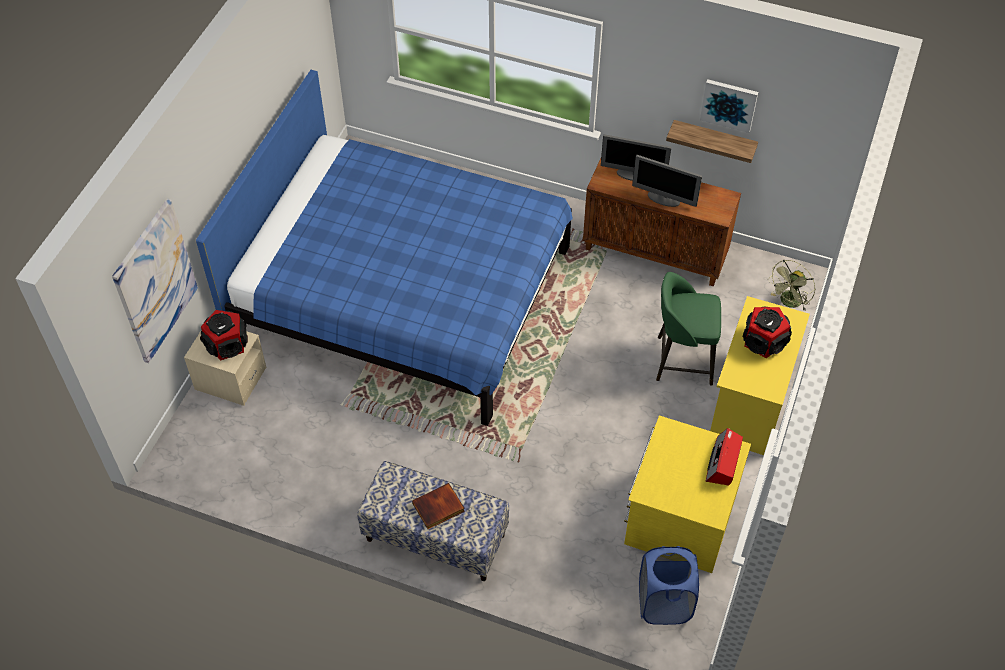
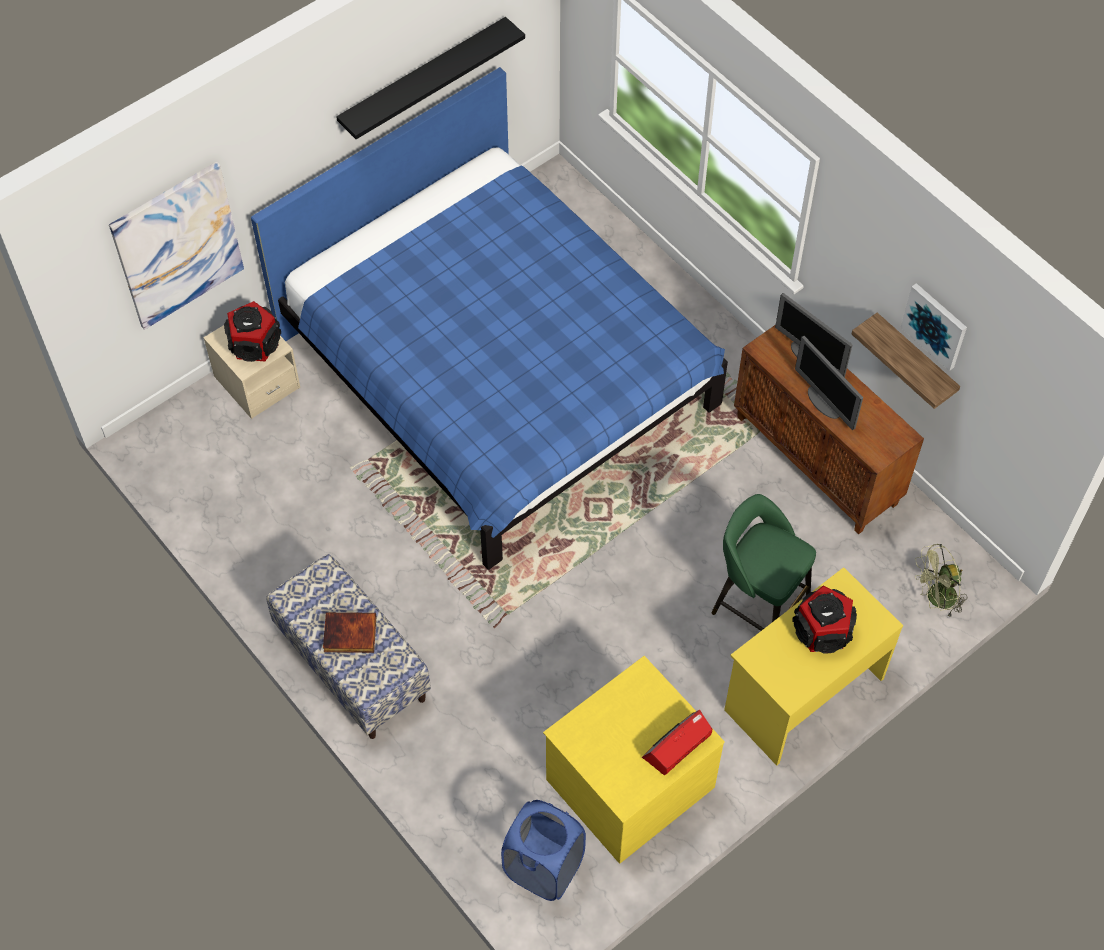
camera: 30 degrees right, 5 degrees up
none -> black shelf [336,17,525,139]

